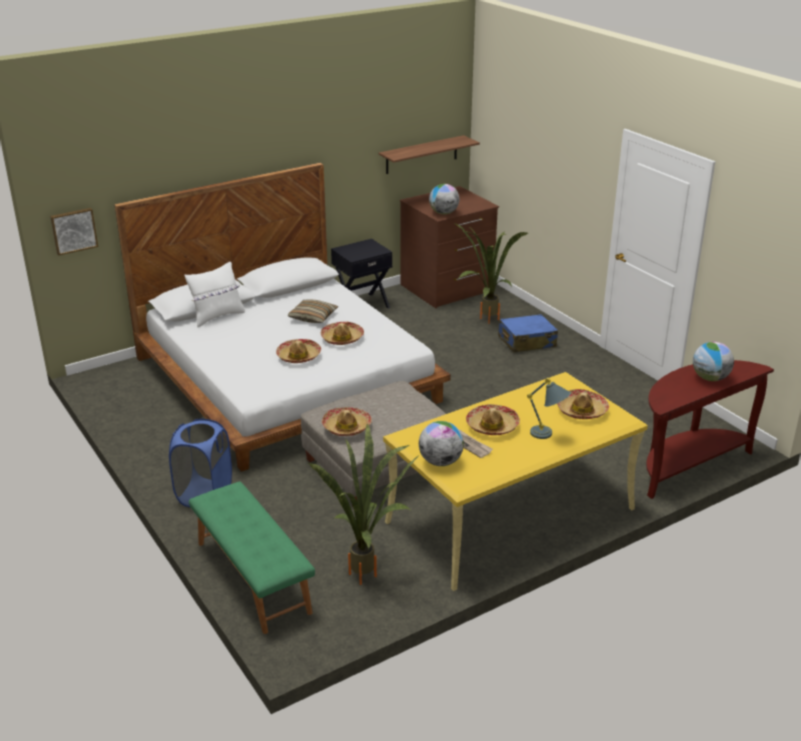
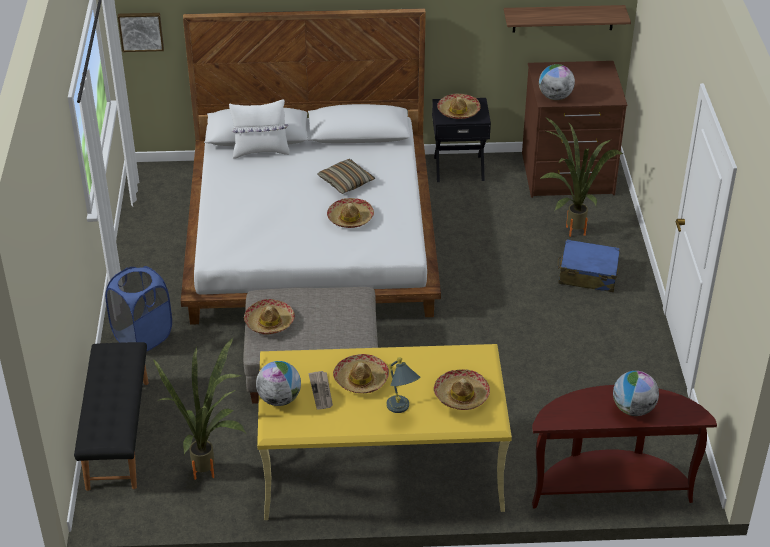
camera: 30 degrees right, 10 degrees up
green bench [189,482,315,634] -> black bench [74,342,149,491]
hat [276,339,321,363] -> hat moved to [437,93,481,119]

